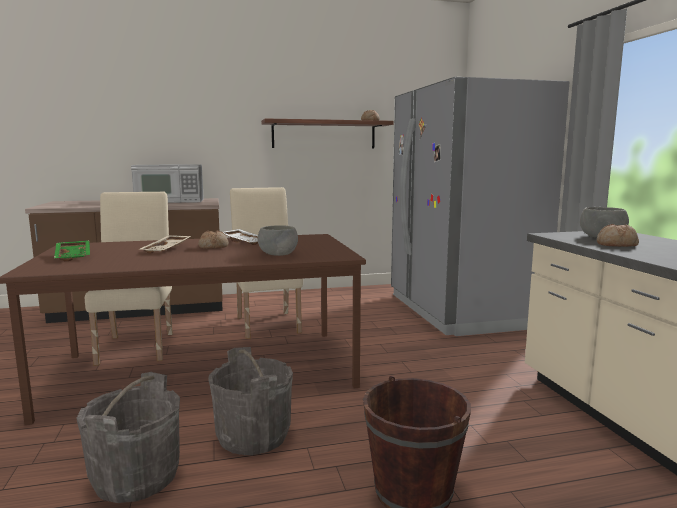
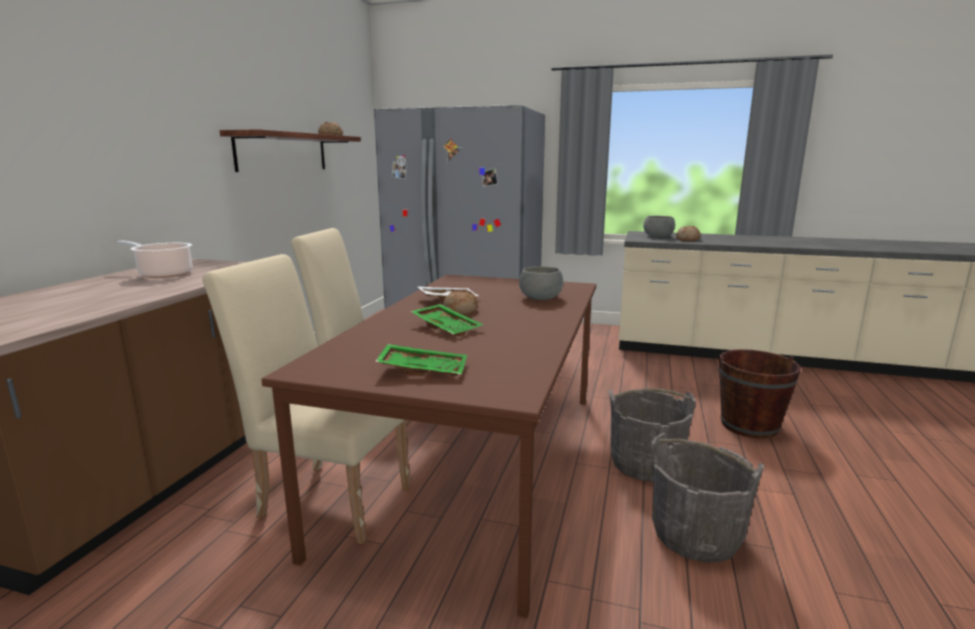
camera: 60 degrees left, 5 degrees up
microwave [131,165,204,203] -> cooking pot [116,240,192,278]
beige tray [140,235,191,253] -> green tray [410,304,483,336]

